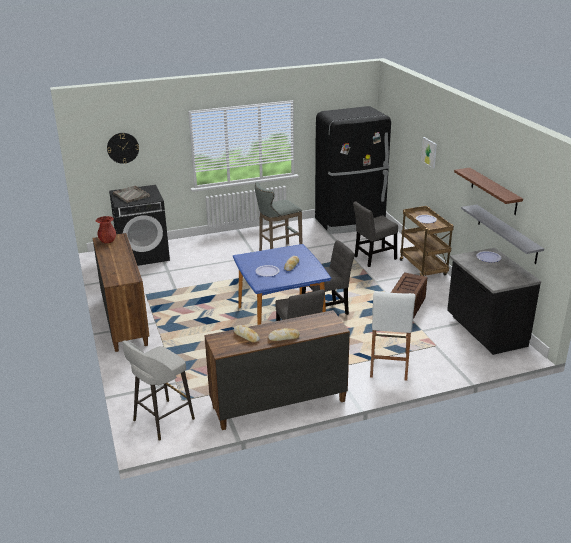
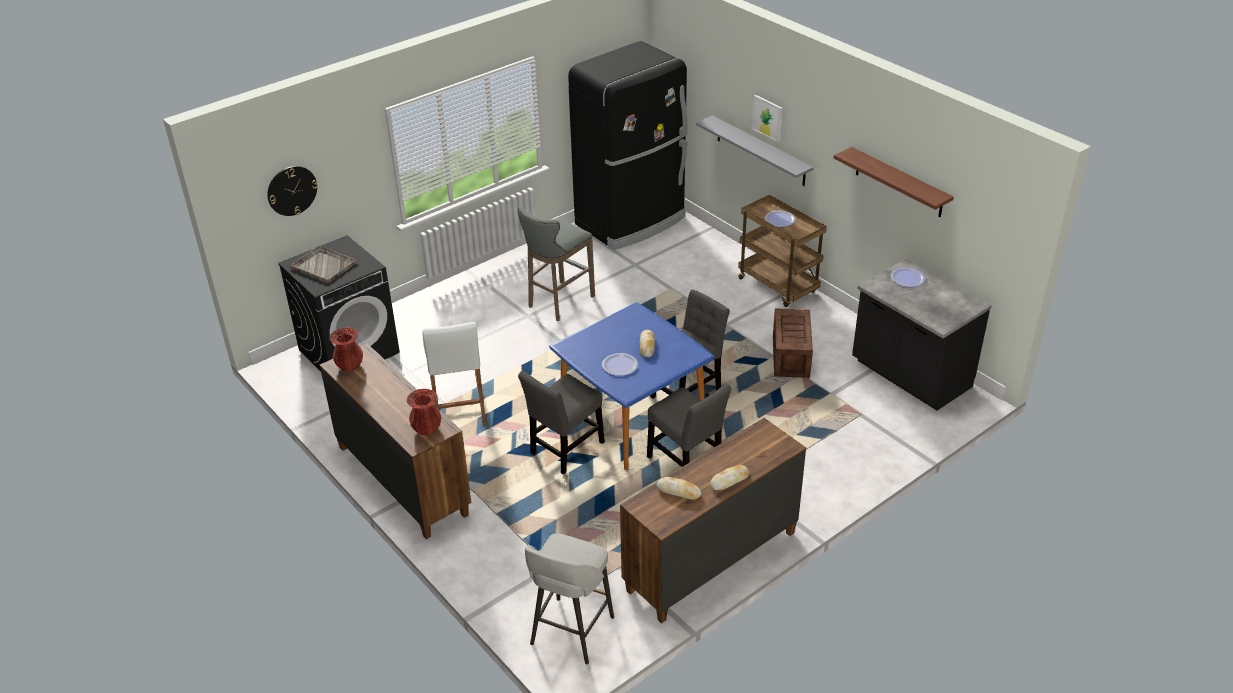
camera: 20 degrees left, 10 degrees up
grey chair [353,201,398,267] -> grey chair moved to [518,371,605,474]
white stool [370,291,416,381] -> white stool moved to [422,322,487,426]
grey shelf [461,204,544,264] -> grey shelf moved to [696,116,814,186]
none -> red vase [407,389,441,435]

